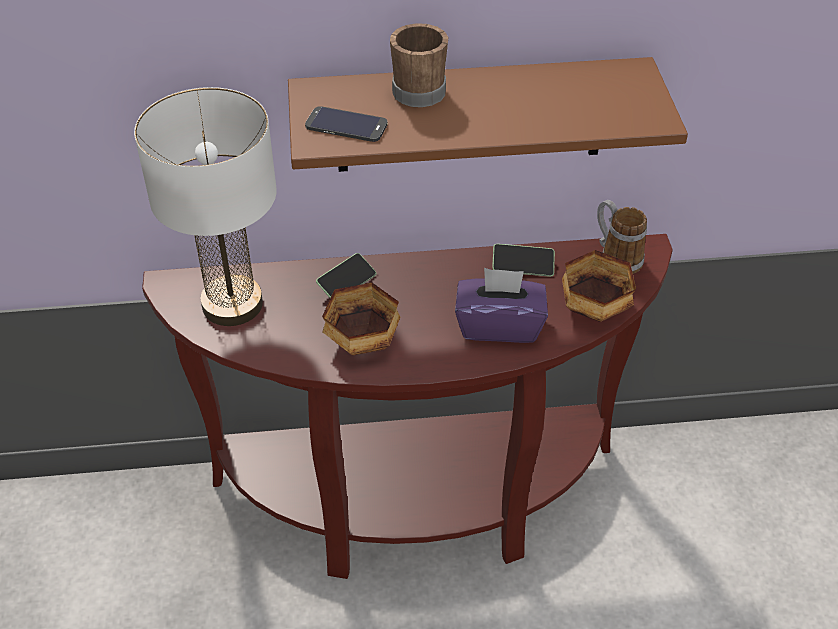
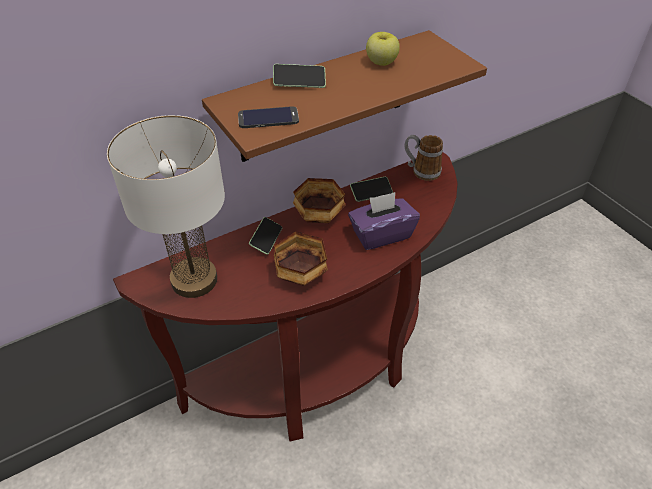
camera: 25 degrees left, 0 degrees up
brown mug [390,23,448,108] -> phone [273,64,326,88]
bowl [562,250,636,322] -> bowl moved to [293,178,346,223]
none -> apple [366,32,400,66]

